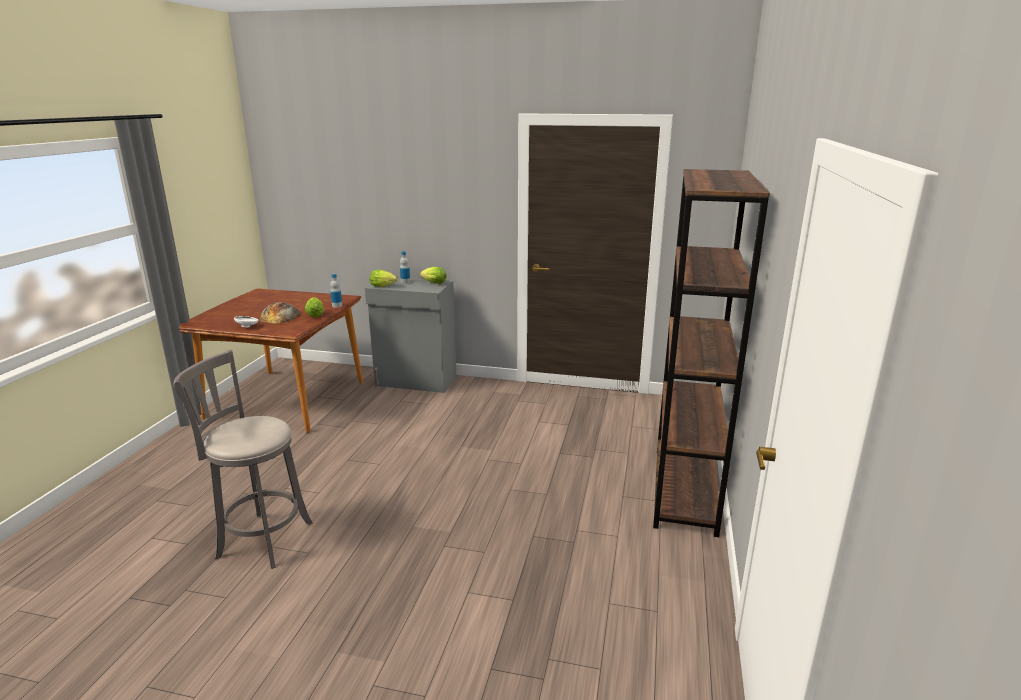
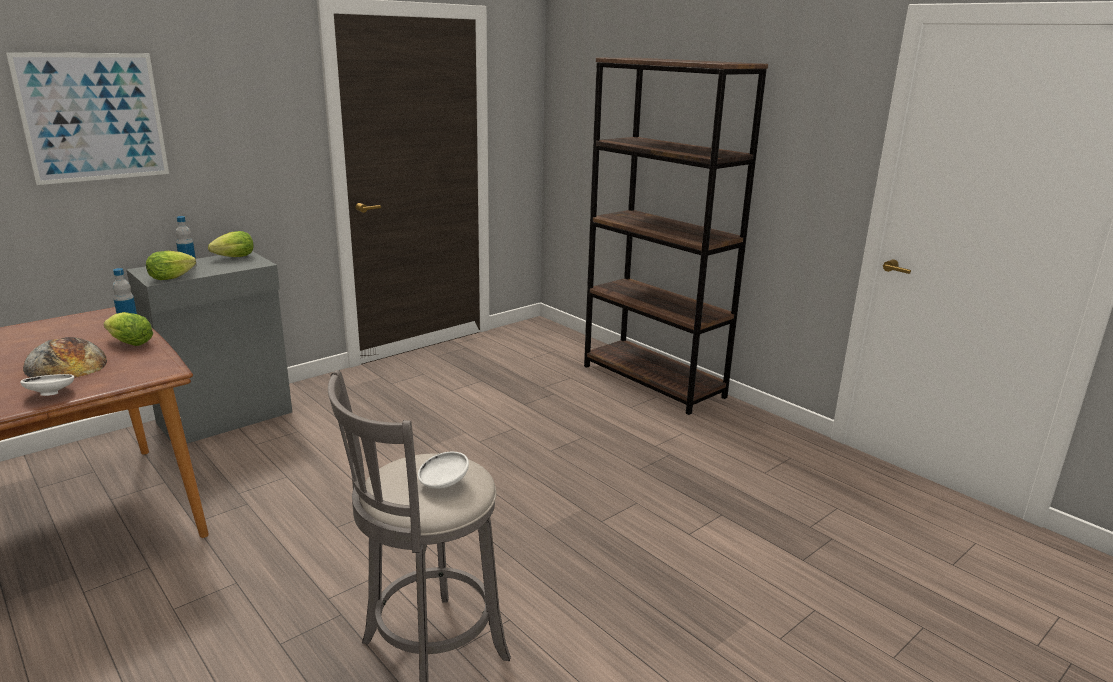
camera: 55 degrees left, 0 degrees up
none -> picture [6,52,169,185]
none -> white bowl [418,451,469,489]

